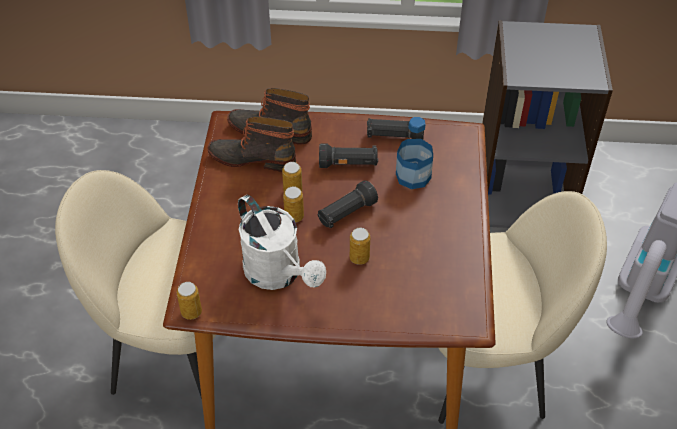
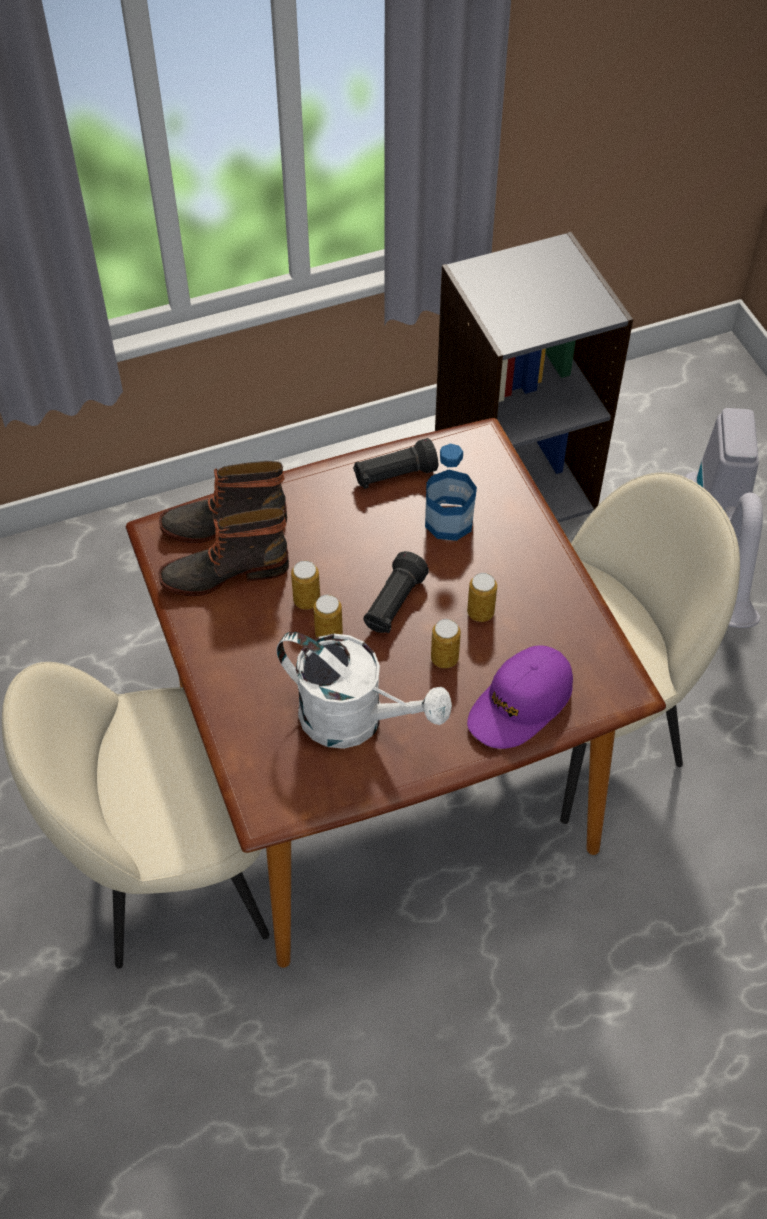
camera: 25 degrees left, 5 degrees up
can [177,282,202,320] -> can moved to [467,573,497,622]
black flashlight [319,143,378,168] -> none
none -> purple cap [467,645,573,749]

